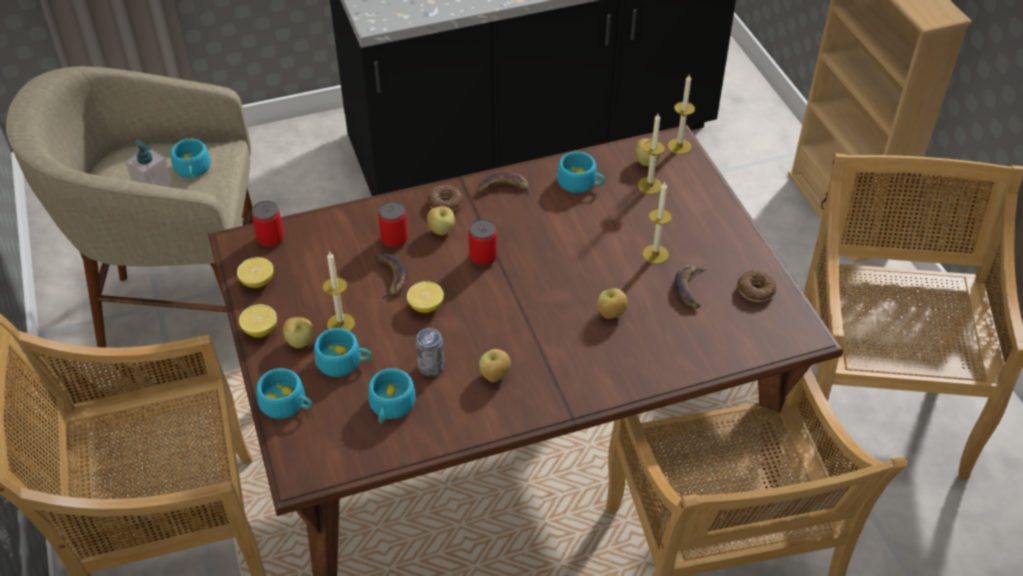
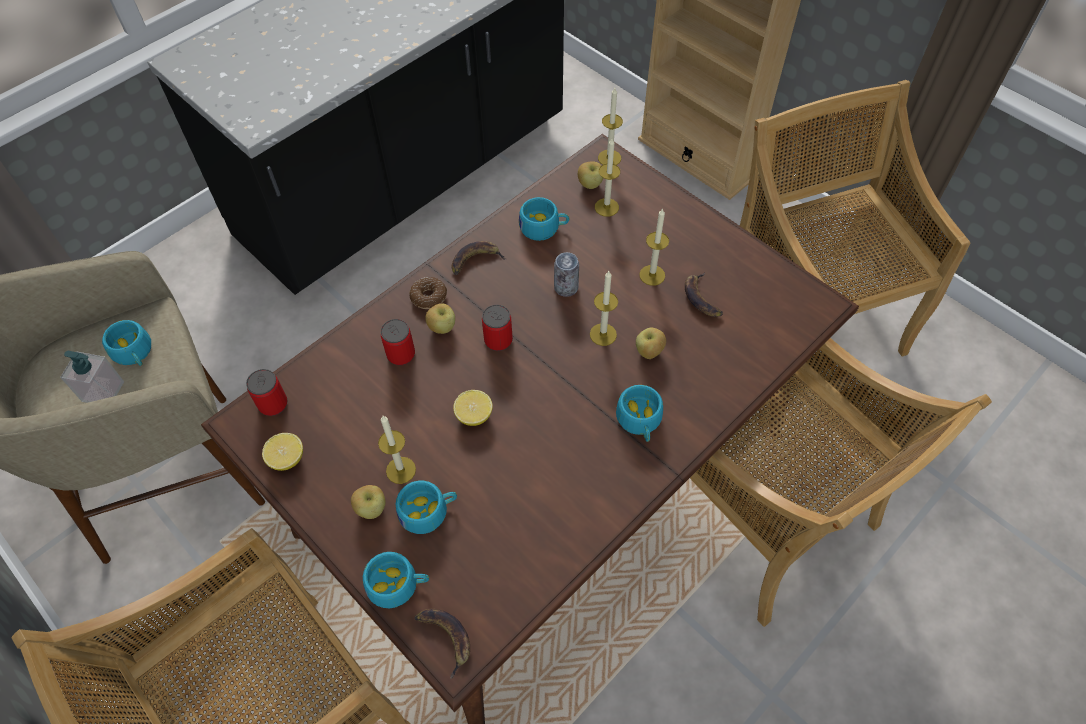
camera: 25 degrees left, 10 degrees up
lemon [239,304,277,337] -> none
turquoise cup [368,368,416,424] -> turquoise cup moved to [616,385,663,442]
banana [375,253,407,300] -> banana moved to [414,609,470,679]
can [416,328,444,376] -> can moved to [554,252,579,297]
apple [479,349,511,382] -> none
donut [737,270,776,302] -> none
none -> candle [590,270,618,346]

